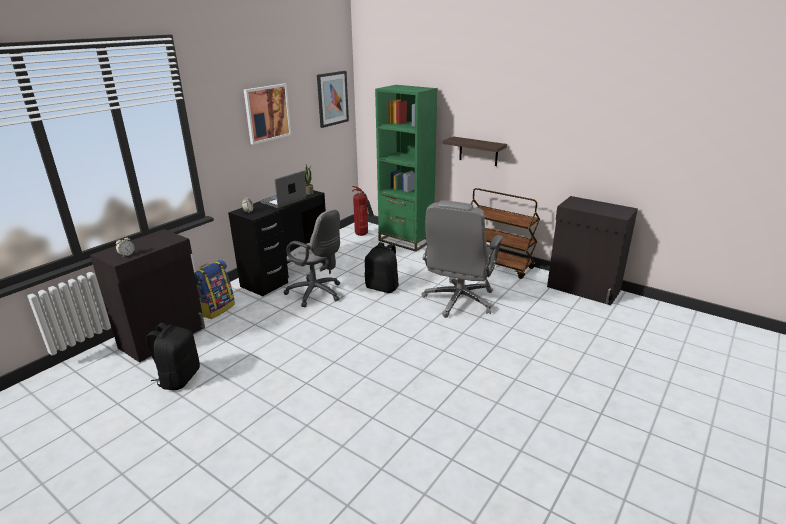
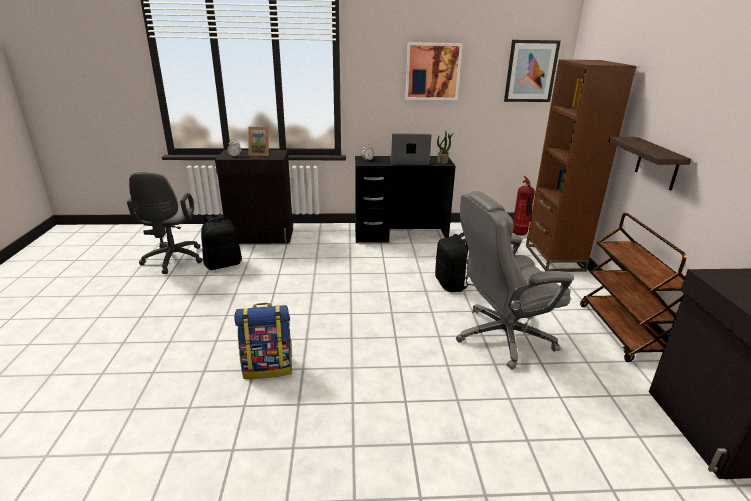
camera: 50 degrees right, 0 degrees up
backpack [194,260,235,319] -> backpack moved to [234,303,292,379]
grey office chair [284,209,340,307] -> grey office chair moved to [127,171,203,274]
green bookcase [375,85,438,251] -> brown bookcase [526,59,637,272]
none -> picture frame [248,127,269,156]

